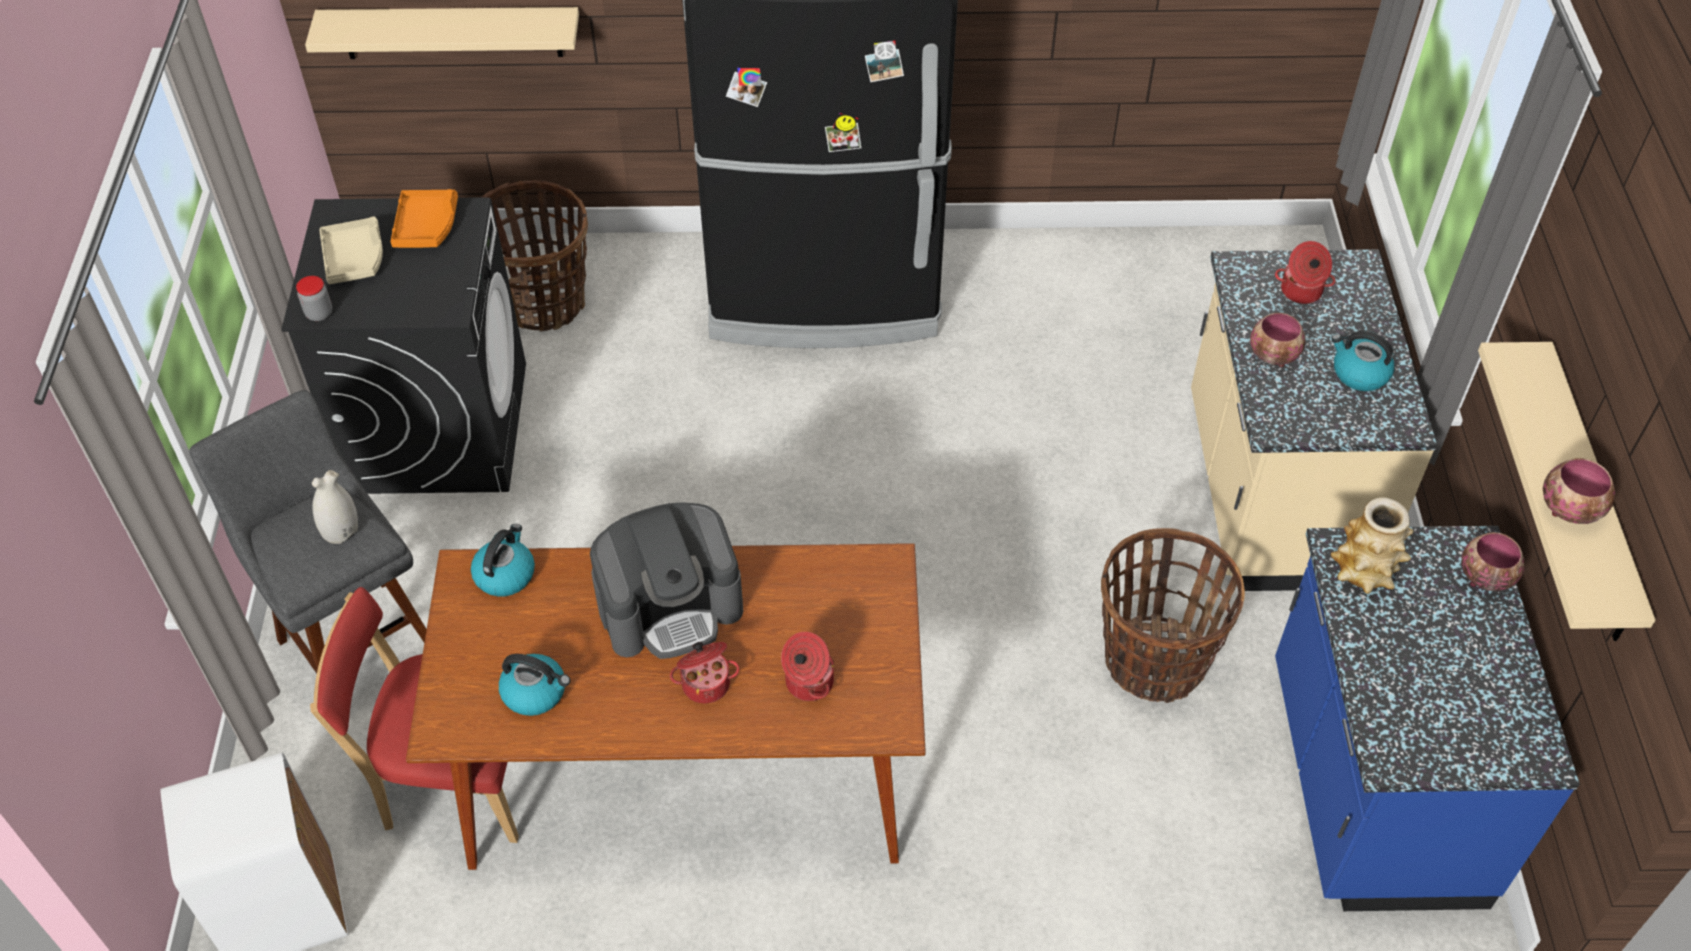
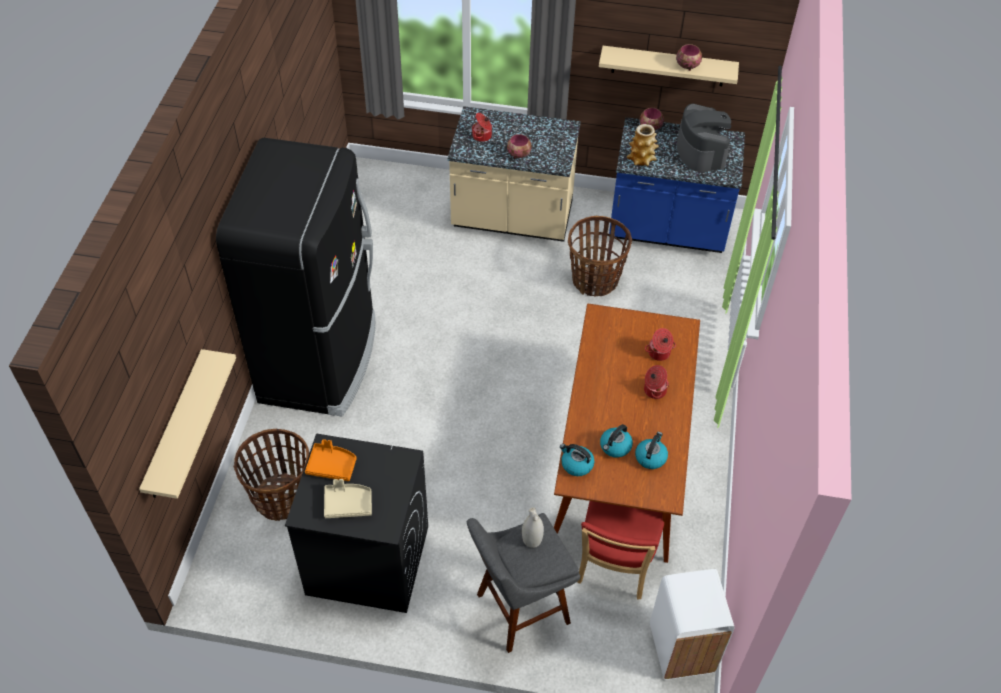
camera: 80 degrees left, 0 degrees up
jar [296,276,332,321] -> none
coffee machine [590,502,743,659] -> coffee machine moved to [677,103,731,172]
kettle [1331,331,1394,391] -> kettle moved to [600,424,633,458]

